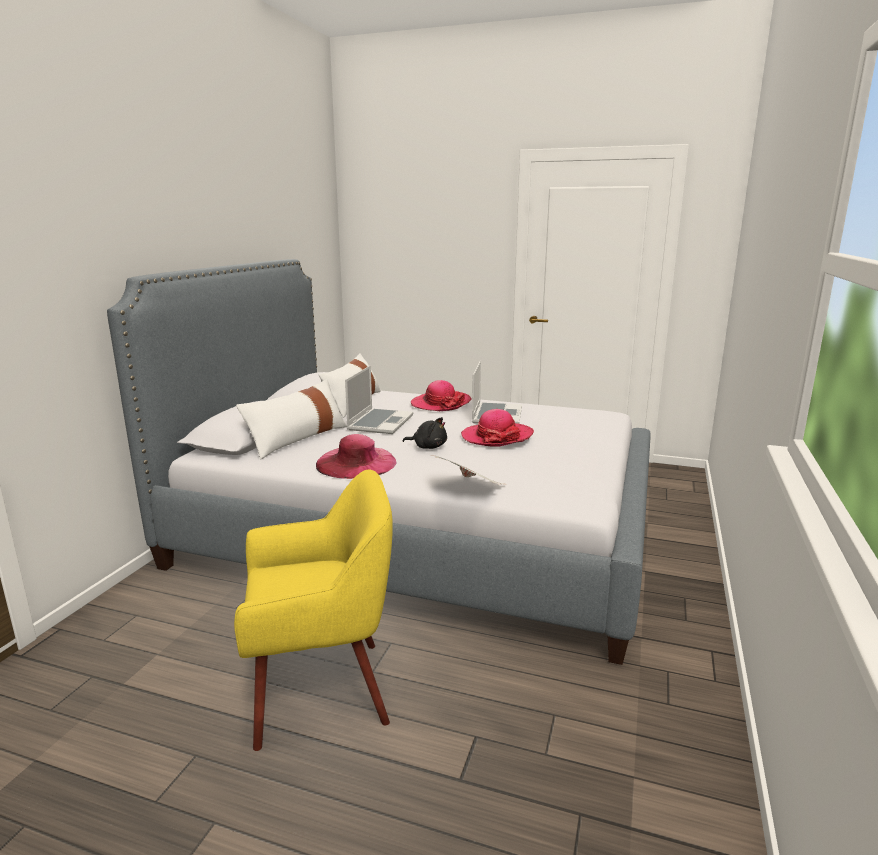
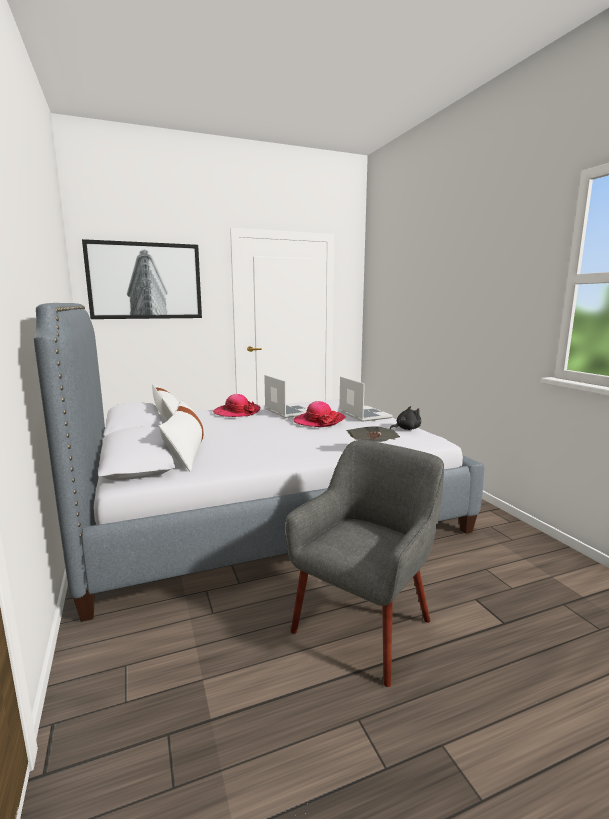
camera: 40 degrees left, 5 degrees down
yellow armchair [234,470,393,751] -> grey armchair [285,440,444,687]
pink hat [316,434,397,479] -> none
laptop [345,365,413,434] -> laptop moved to [339,376,393,422]
black plush toy [403,417,447,449] -> black plush toy moved to [390,406,421,430]
none -> picture [82,239,202,319]

